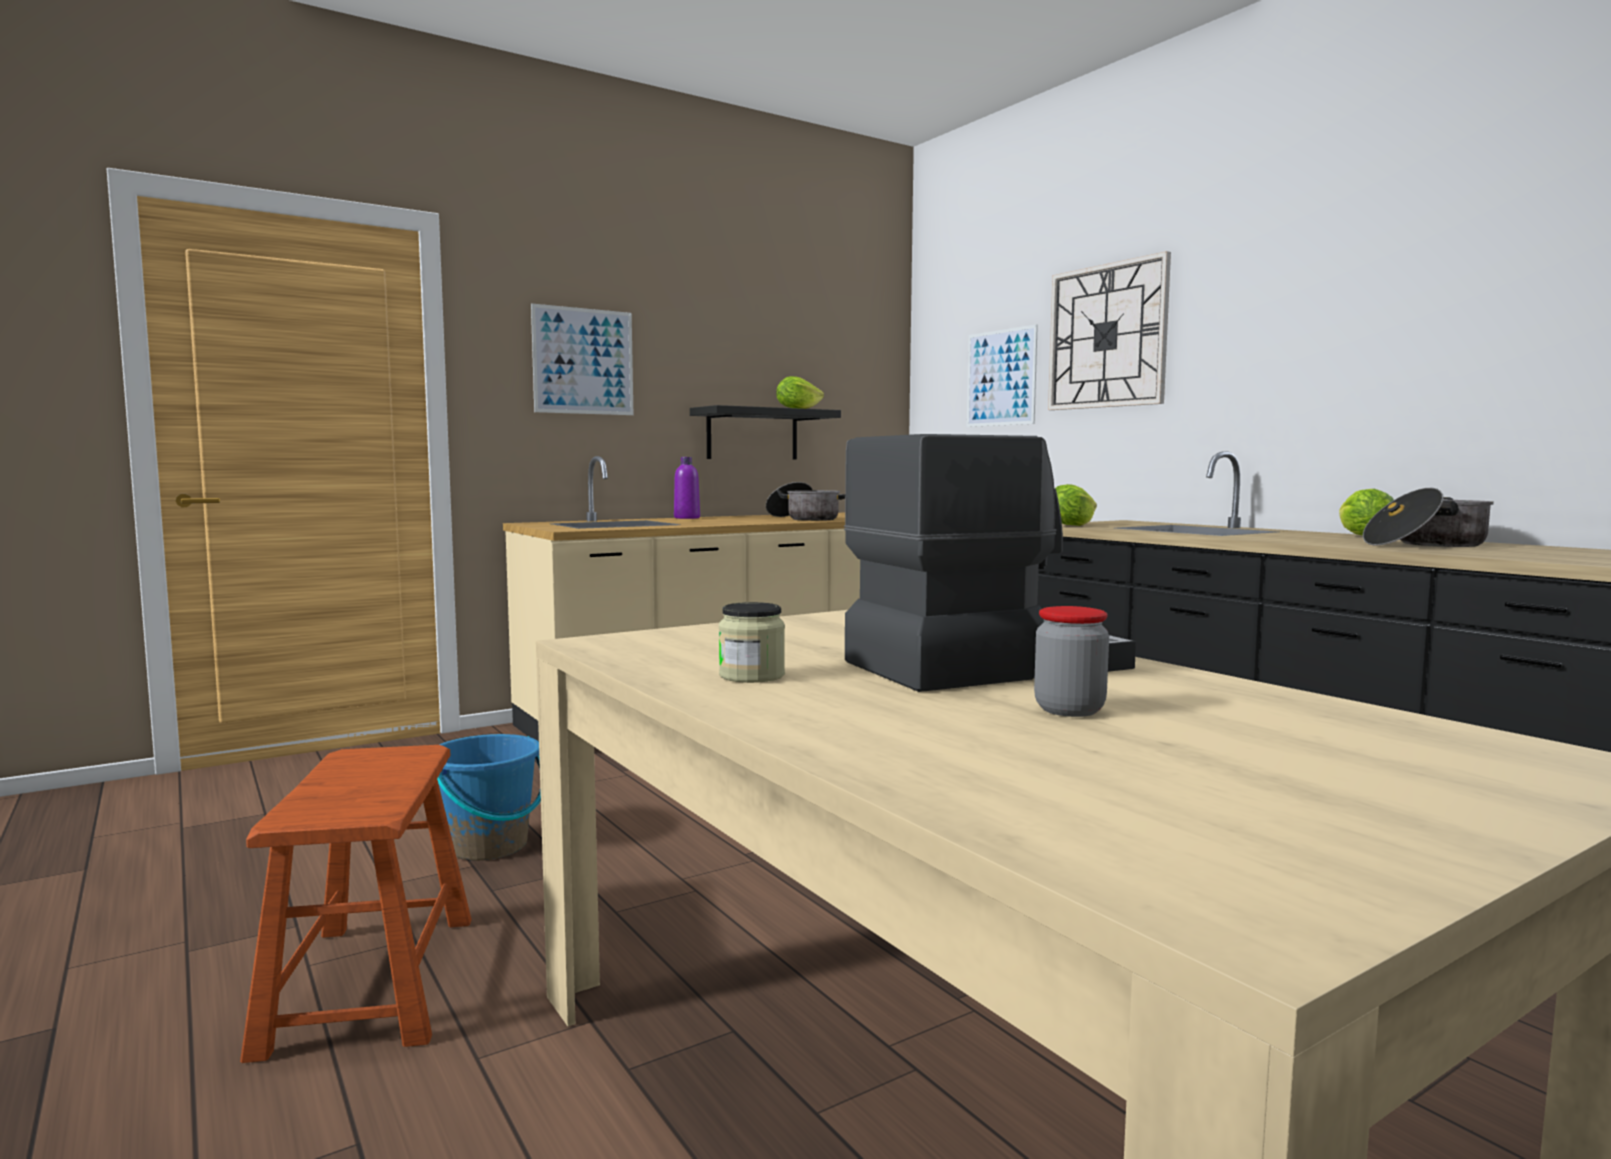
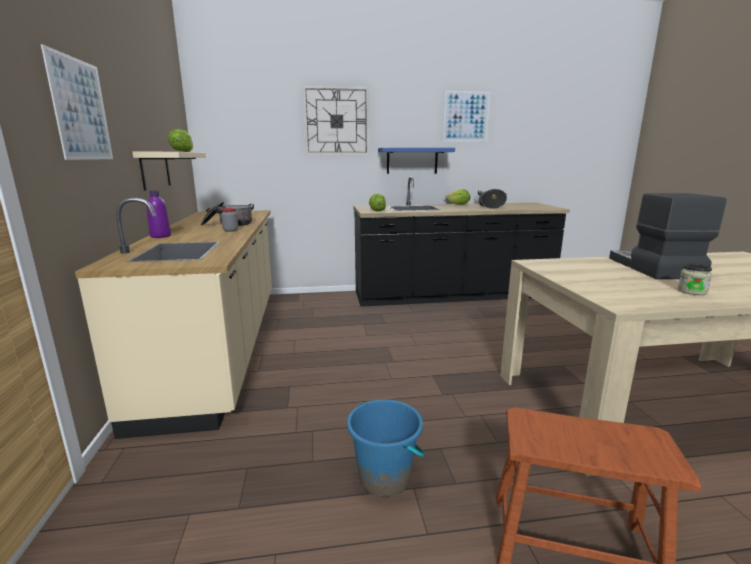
camera: 65 degrees left, 10 degrees up
black shelf [690,405,841,460] -> beige shelf [132,152,206,191]
picture [967,324,1038,427] -> picture moved to [443,91,490,141]
jar [1034,606,1109,717] -> jar moved to [221,208,238,232]
none -> blue shelf [378,148,455,174]

